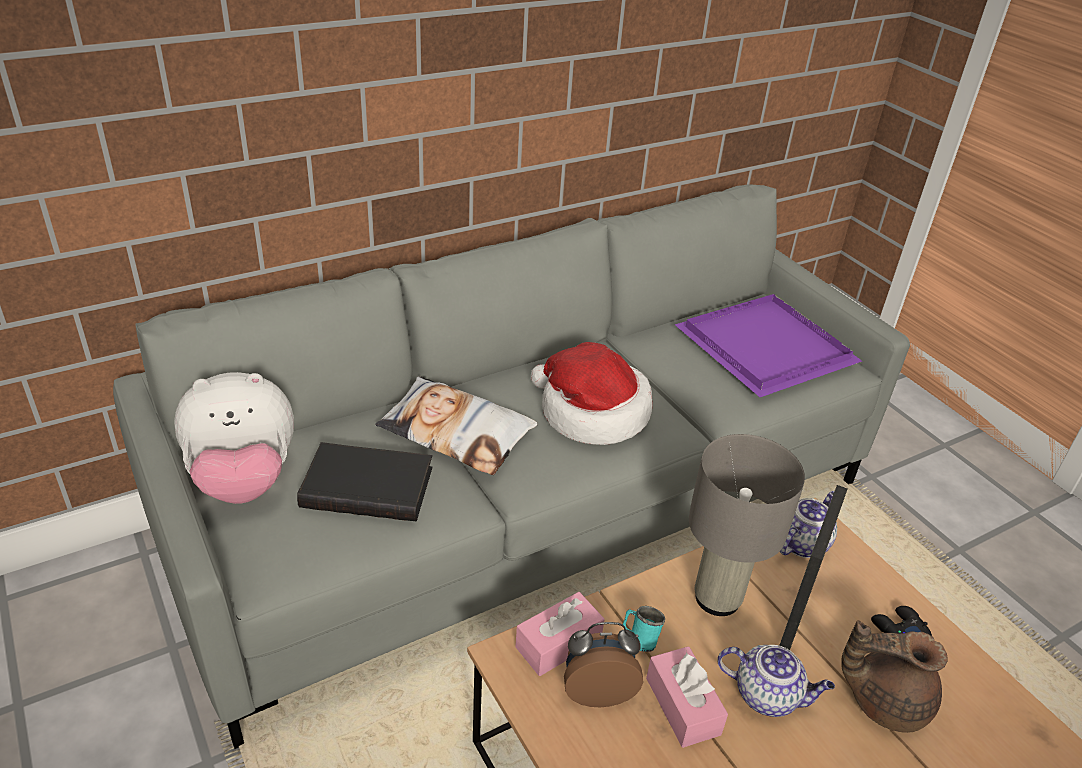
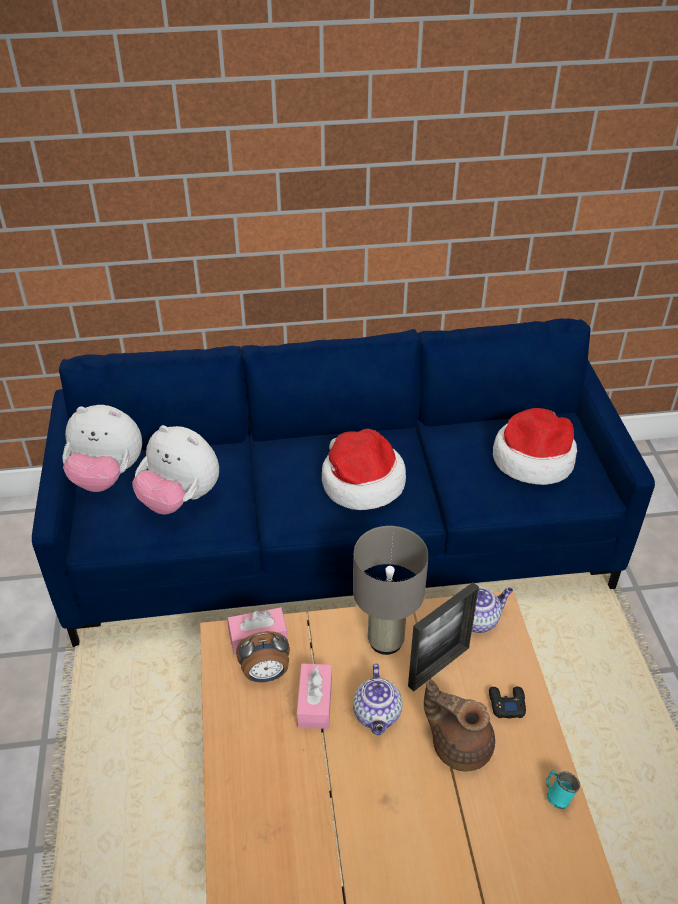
camera: 25 degrees right, 5 degrees up
grey sofa [113,184,910,749] -> blue sofa [32,318,655,647]
black book [297,442,432,522] -> plush toy [132,425,219,515]
pillow [375,376,538,475] -> none
alarm clock [564,622,643,707] -> alarm clock turned 150 degrees clockwise [236,631,290,682]
turquoise mug [623,606,665,652] -> turquoise mug moved to [546,770,580,809]
purple tray [675,294,862,397] -> hat [493,408,577,485]
teapot [717,645,835,717] -> teapot turned 45 degrees clockwise [353,663,402,735]

